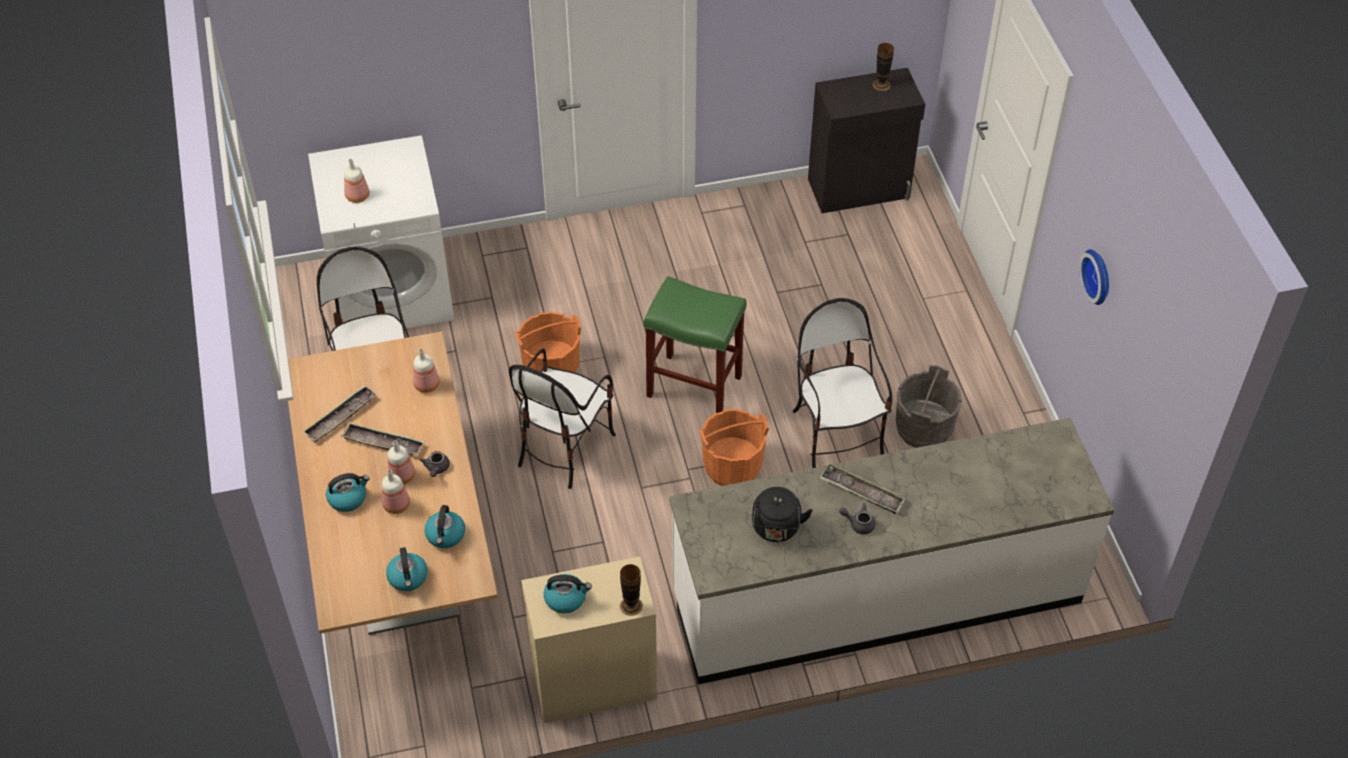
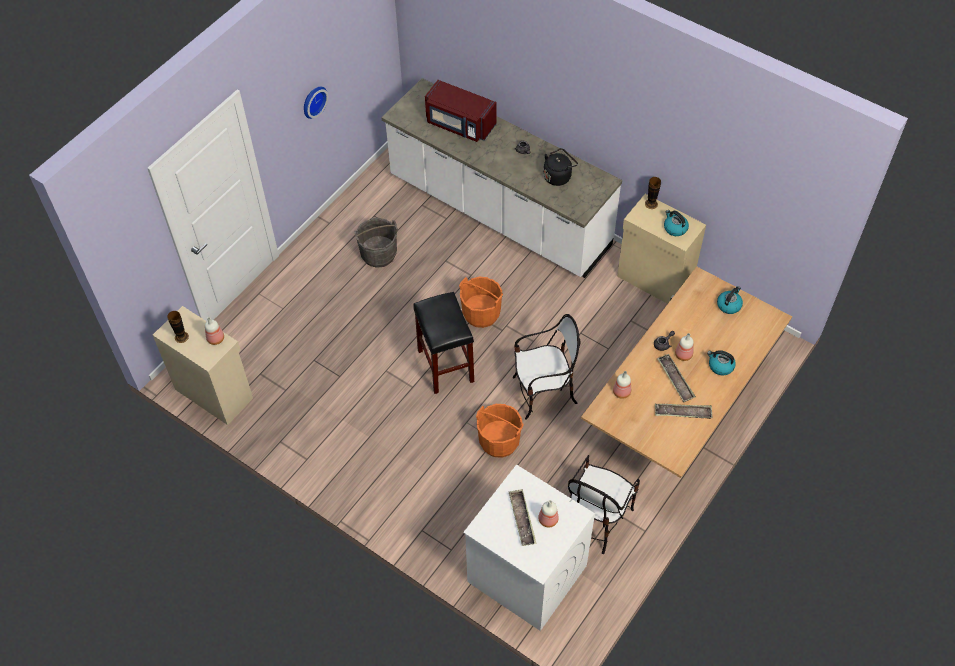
camera: 130 degrees left, 5 degrees up
bottle [382,470,410,514] -> bottle moved to [205,317,224,345]
kettle [424,505,465,548] -> none
green stool [644,276,747,413] -> black stool [413,292,474,394]
chair [793,298,892,468] -> none
black cabinet [808,68,925,213] -> beige cabinet [153,306,253,425]
tray [820,463,906,514] -> tray moved to [509,489,537,546]
none -> red microwave [425,80,497,142]

